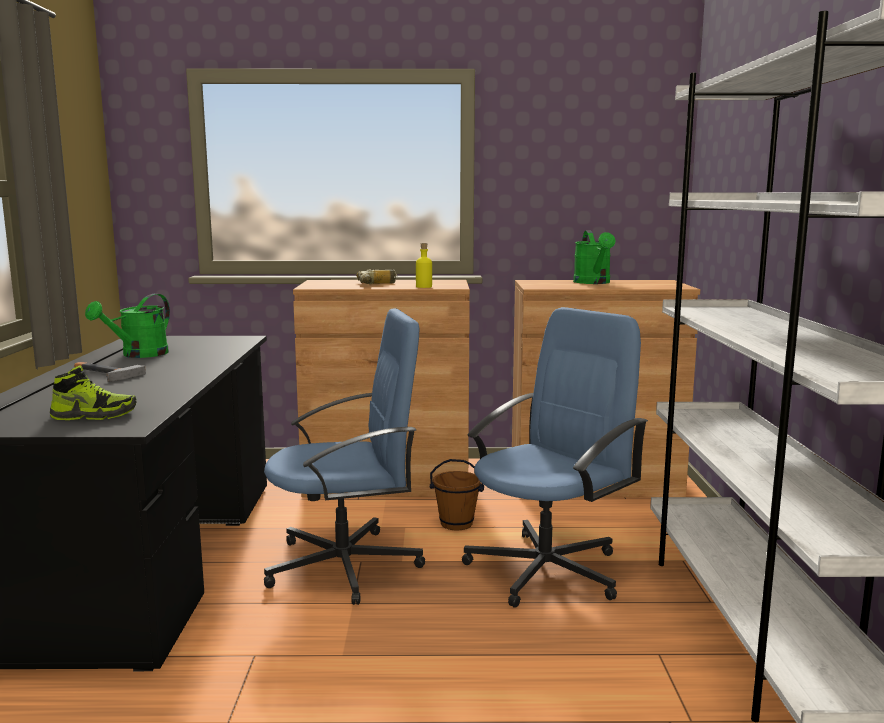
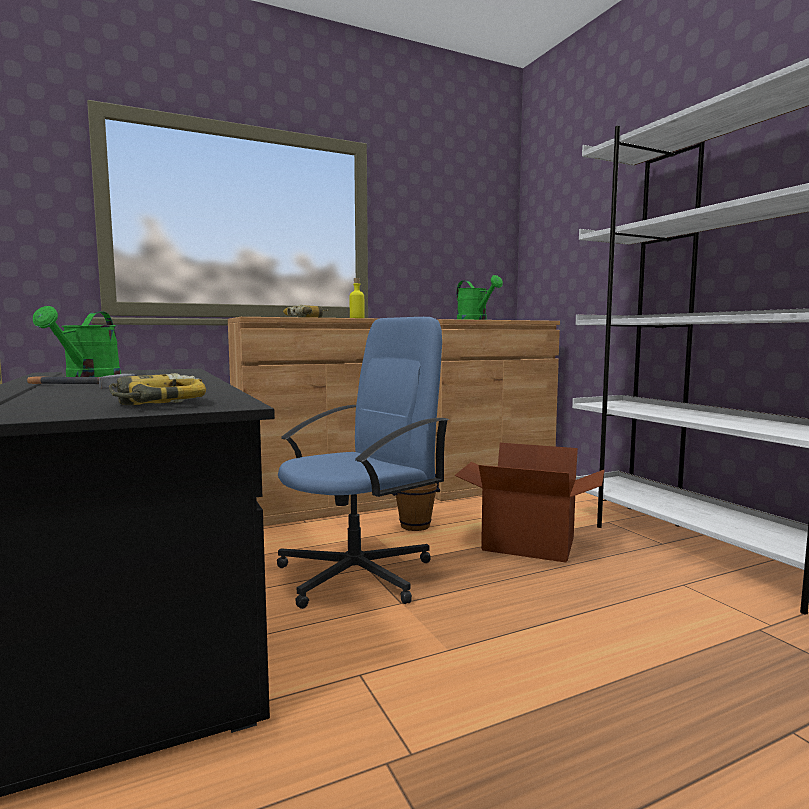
camera: 25 degrees left, 5 degrees down
shoe [50,365,137,420] -> power drill [109,373,206,405]
blue office chair [462,307,648,608] -> cardboard box [455,443,604,563]

